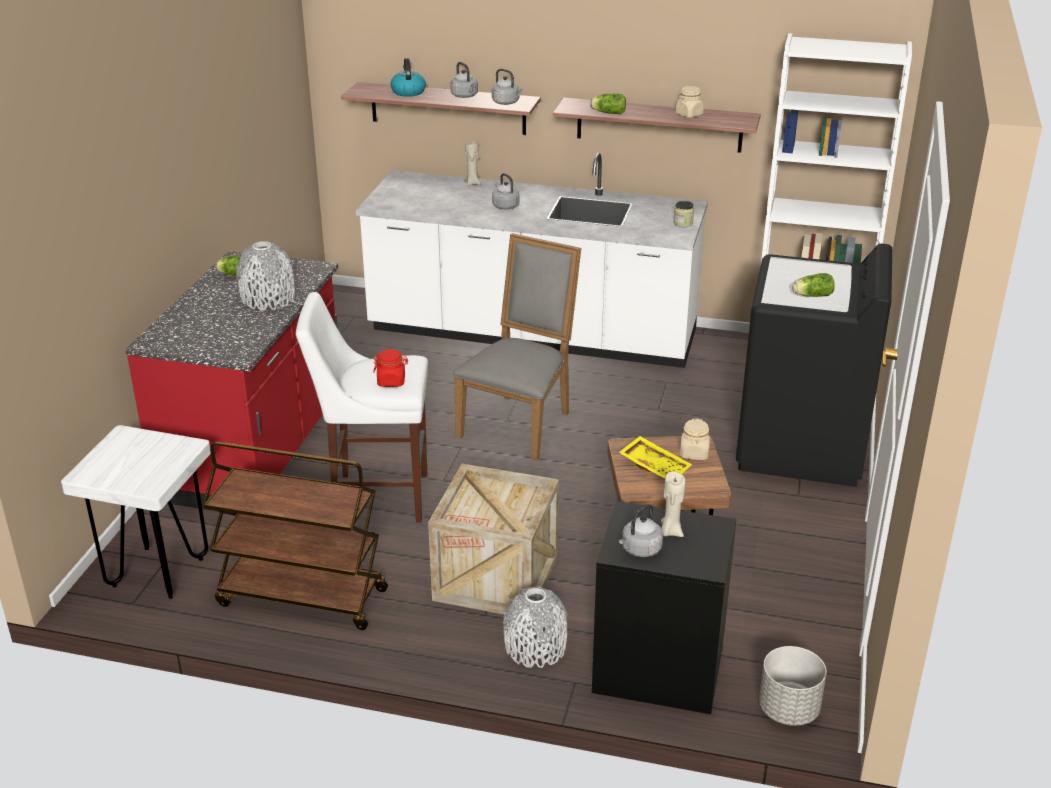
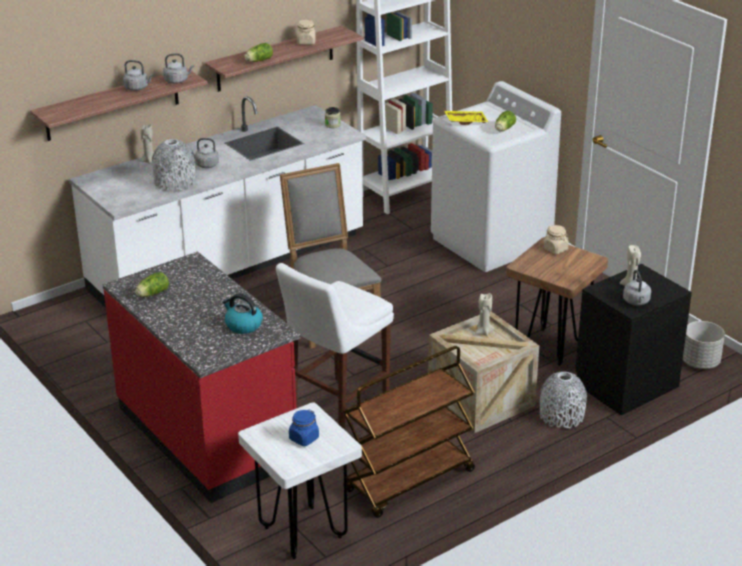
camera: 50 degrees left, 0 degrees up
grey vase [236,241,295,311] -> grey vase moved to [152,139,195,191]
red jar [373,349,408,387] -> none
kettle [390,58,426,97] -> kettle moved to [222,294,263,334]
yellow tray [619,436,692,479] -> yellow tray moved to [444,111,488,125]
black washing machine [736,244,892,487] -> white washing machine [431,81,561,272]
none -> blue jar [289,409,319,446]
none -> beige candle [475,293,494,336]

